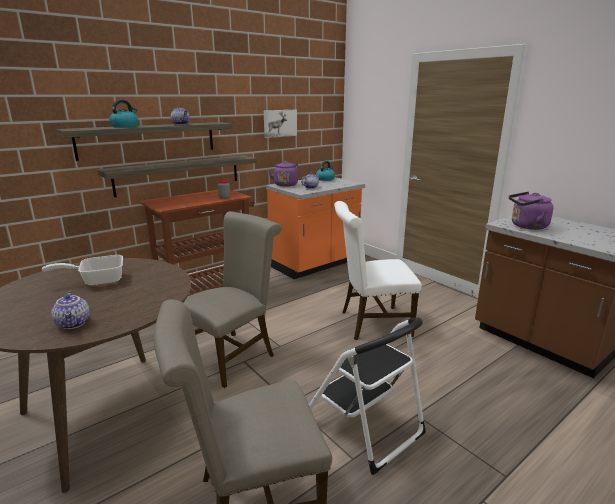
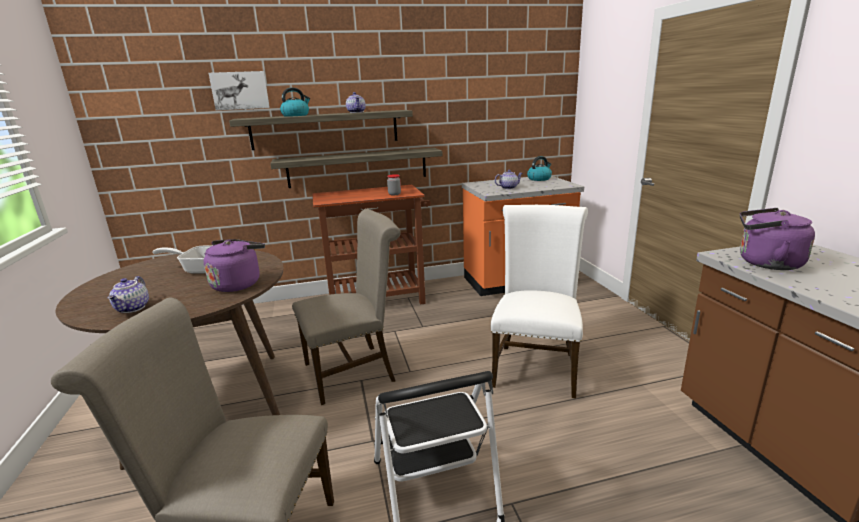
camera: 25 degrees right, 0 degrees up
picture [264,110,297,138] -> picture moved to [209,71,270,110]
purple kettle [268,161,298,187] -> purple kettle moved to [203,239,265,292]
white chair [334,201,422,340] -> white chair turned 90 degrees clockwise [490,205,588,398]

